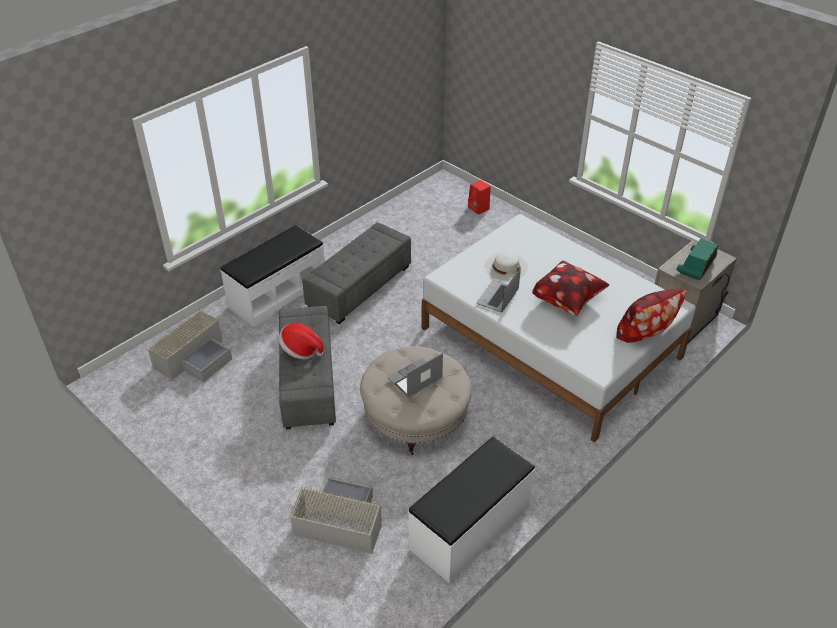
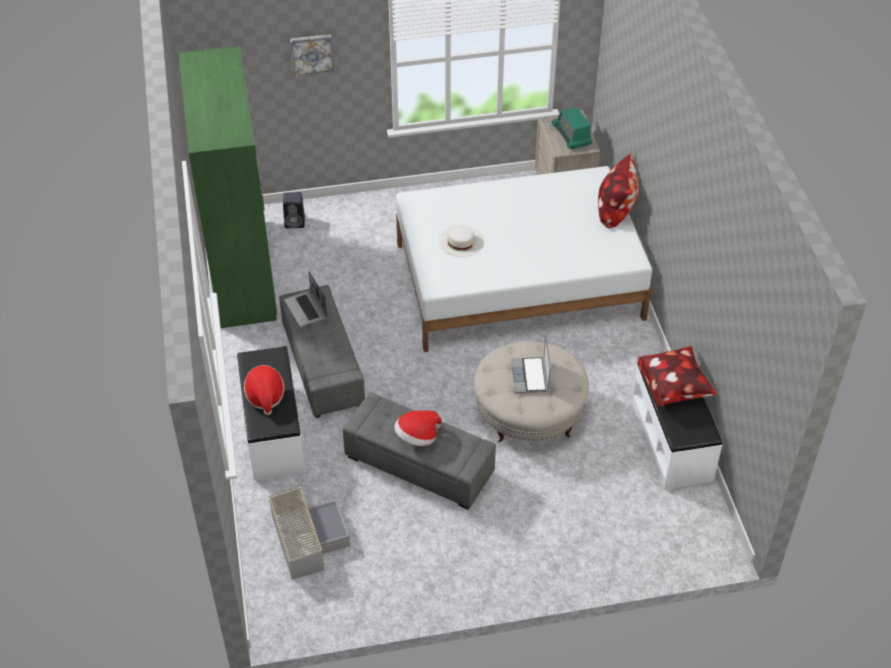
camera: 55 degrees left, 5 degrees up
grey storage box [290,476,382,554] -> none
red speaker [468,180,491,214] -> black speaker [283,192,305,228]
laptop [476,268,521,313] -> laptop moved to [284,271,327,327]
pillow [532,261,609,316] -> pillow moved to [638,346,717,406]
none -> green wardrobe [178,46,277,328]
none -> hat [244,365,284,415]
none -> picture [290,34,334,76]

